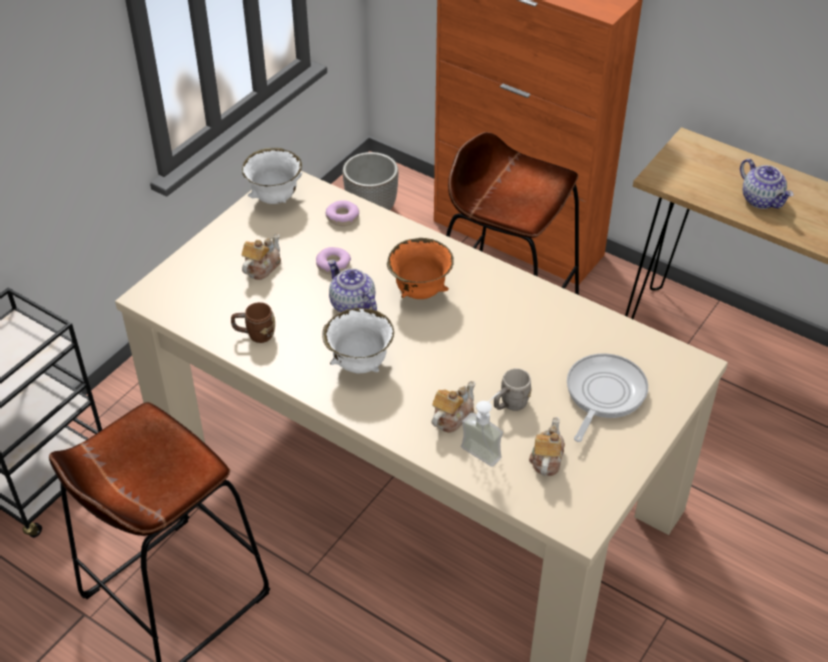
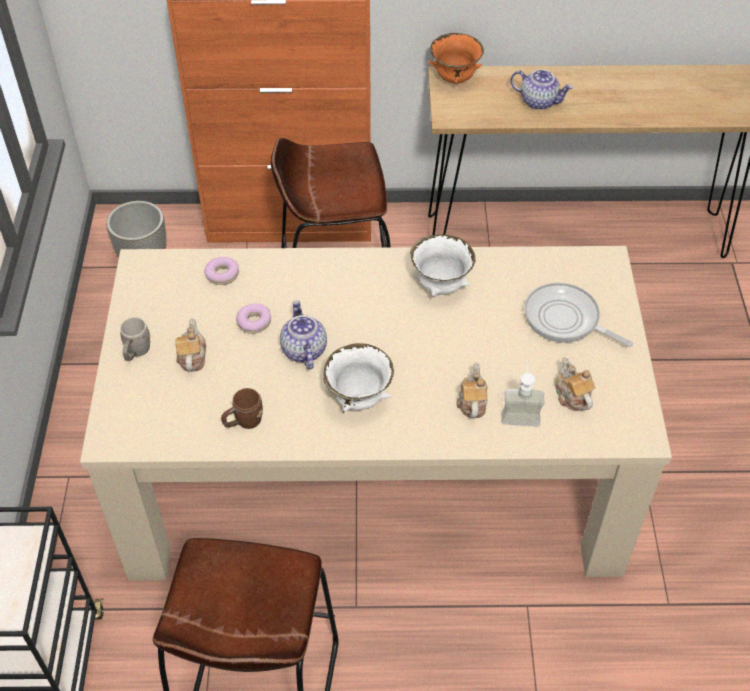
camera: 35 degrees left, 5 degrees up
white bowl [242,148,302,204] -> white bowl moved to [410,234,476,296]
teapot [328,260,377,313] -> teapot turned 60 degrees clockwise [280,300,327,370]
orange bowl [387,238,454,299] -> orange bowl moved to [428,33,484,84]
grey mug [494,368,532,411] -> grey mug moved to [120,317,151,361]
frying pan [567,353,648,442] -> frying pan turned 45 degrees counterclockwise [524,283,633,347]

